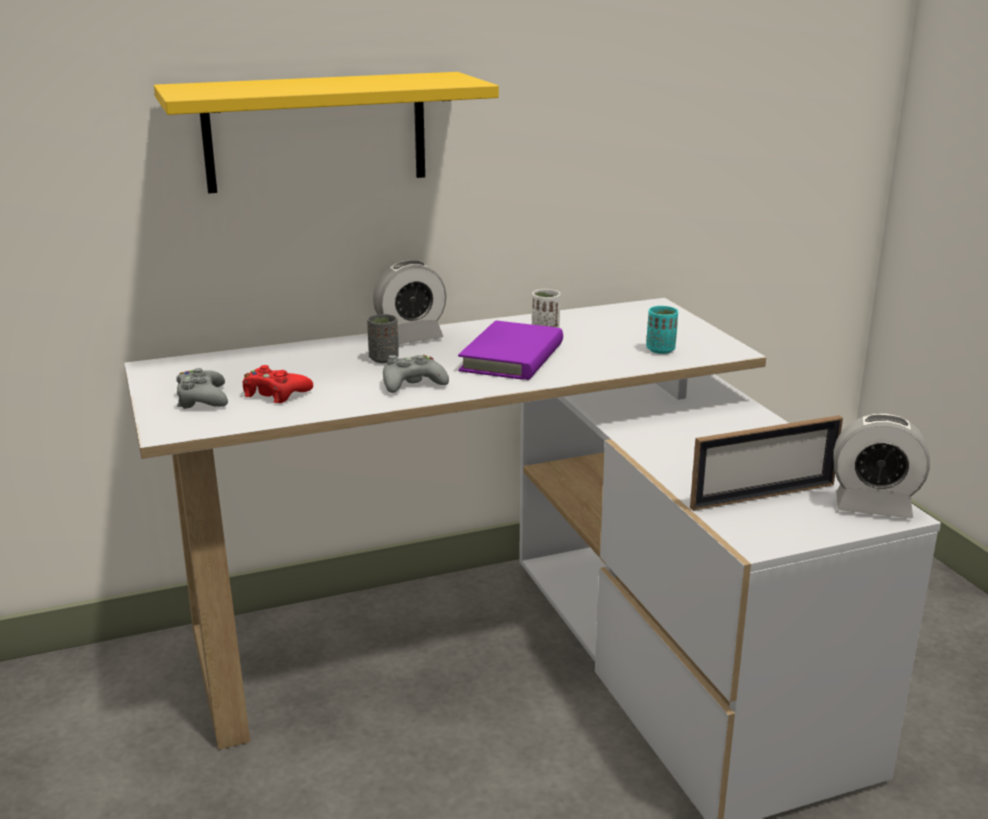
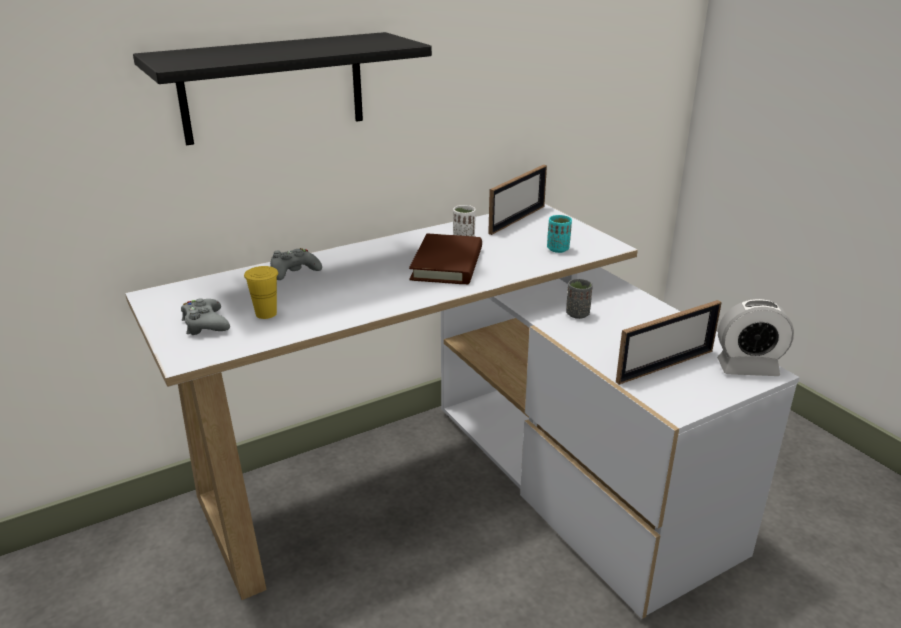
camera: 10 degrees left, 5 degrees up
yellow shelf [154,72,499,193] -> black shelf [133,32,432,145]
red game controller [243,365,313,403] -> yellow cup [244,266,278,319]
grey cup [367,314,399,363] -> grey cup moved to [566,279,593,319]
alarm clock [373,261,447,344] -> none
grey game controller [383,355,449,393] -> grey game controller moved to [270,248,322,280]
purple book [458,321,563,380] -> brown book [409,233,482,284]
none -> picture frame [488,165,547,235]

